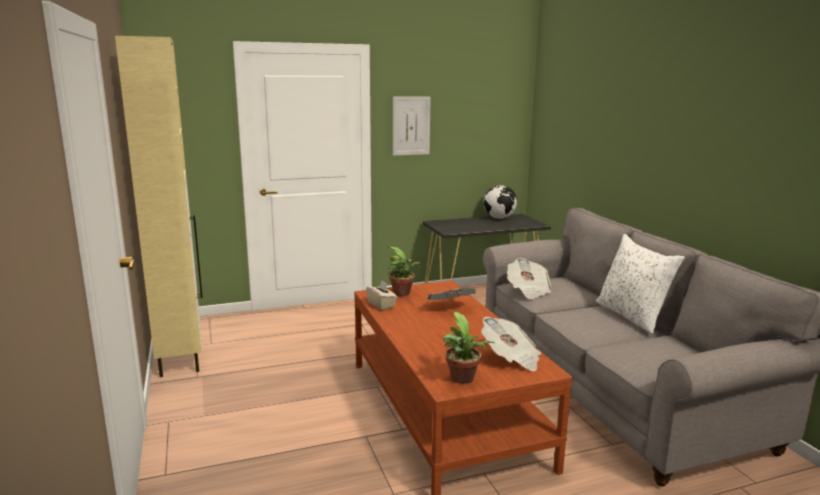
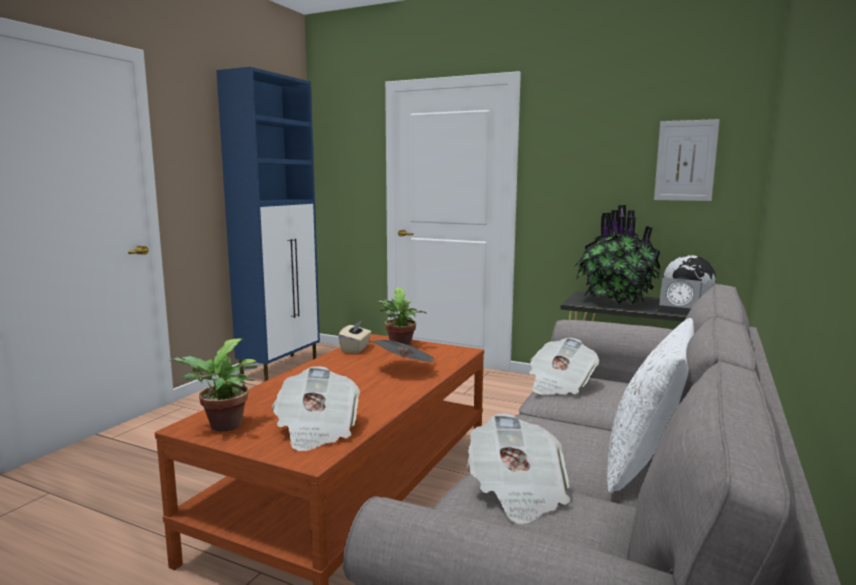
camera: 45 degrees right, 5 degrees down
beige cabinet [115,36,202,377] -> blue cabinet [216,67,320,382]
picture [393,96,431,156] -> picture moved to [654,119,720,201]
none -> newspaper [467,413,570,524]
none -> potted plant [574,205,661,304]
none -> alarm clock [658,277,702,315]

